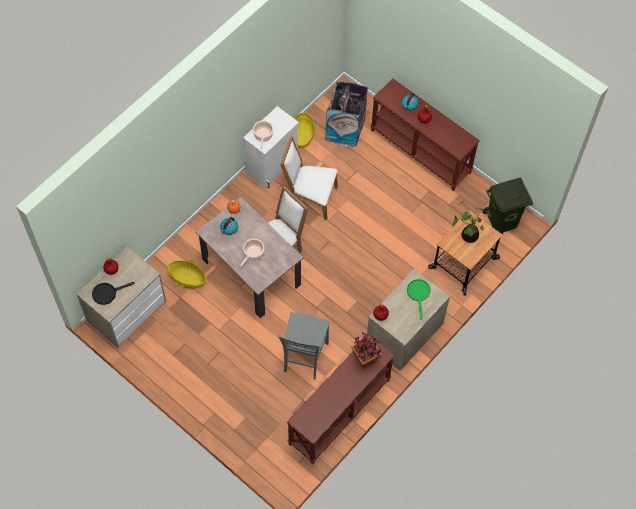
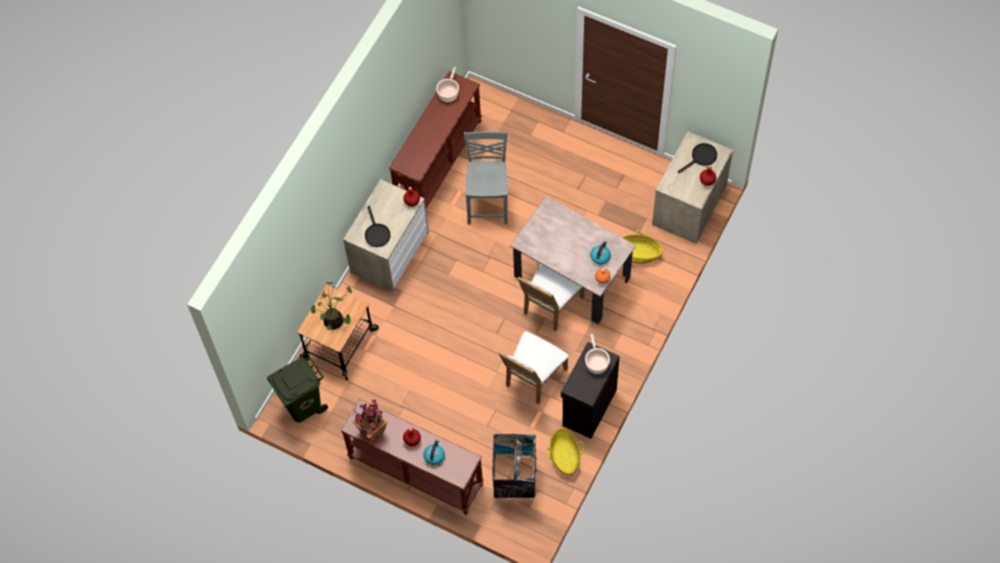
camera: 170 degrees right, 0 degrees up
cooking pot [240,238,264,267] -> cooking pot moved to [436,67,459,102]
white cabinet [243,106,299,189] -> black cabinet [561,342,620,439]
white chair [280,136,338,220] -> white chair turned 120 degrees clockwise [498,331,568,404]
potted plant [351,332,382,369] -> potted plant moved to [353,400,387,443]
green frying pan [407,279,430,320] -> black frying pan [365,206,391,247]

